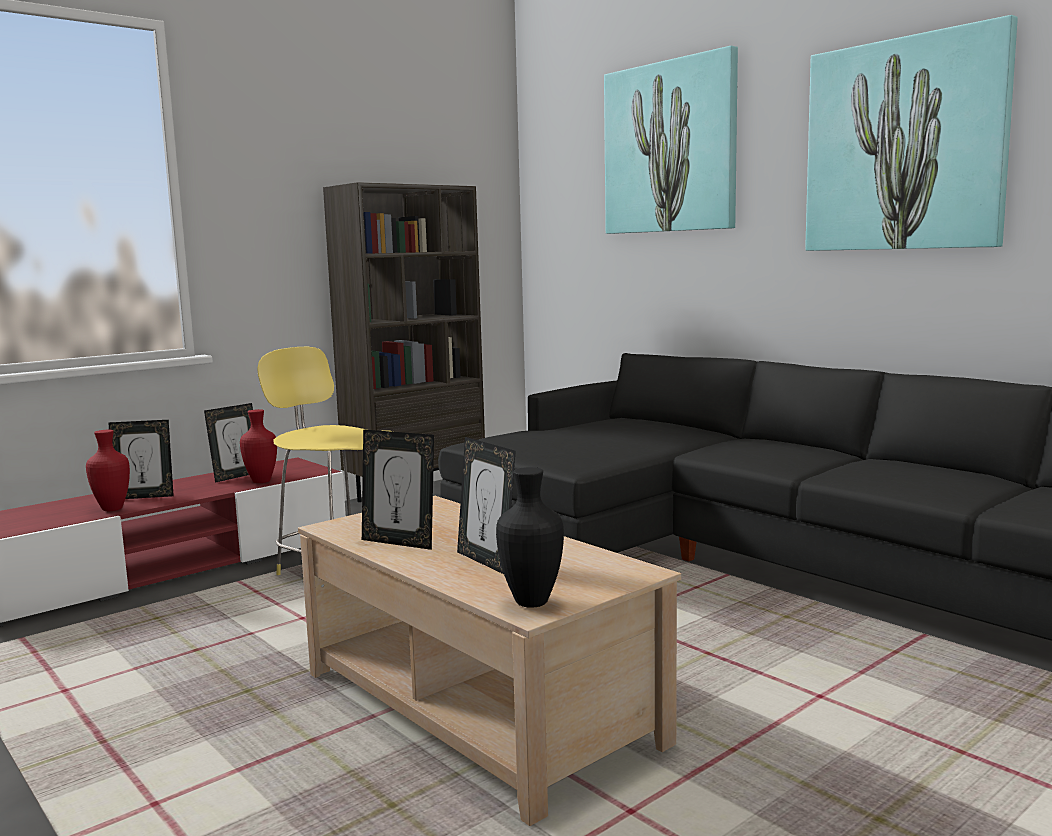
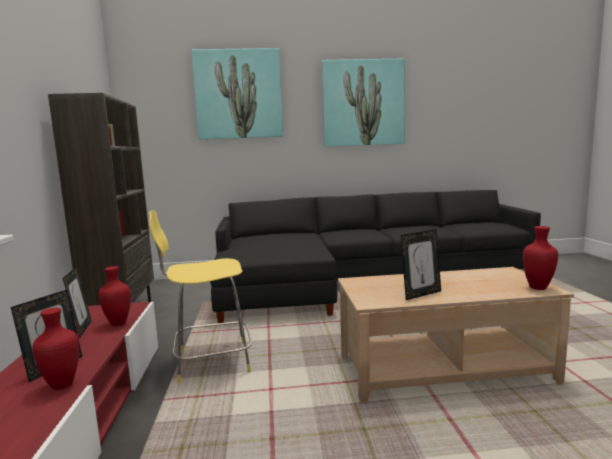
camera: 55 degrees left, 0 degrees up
picture frame [457,437,516,574] -> none
black vase [496,467,564,608] -> red vase [523,226,558,290]

